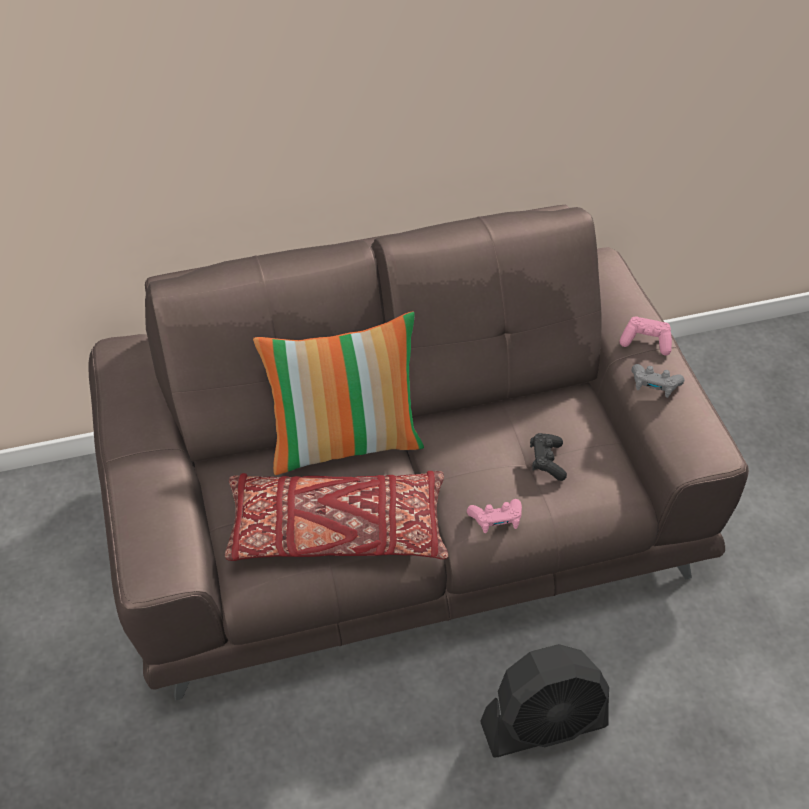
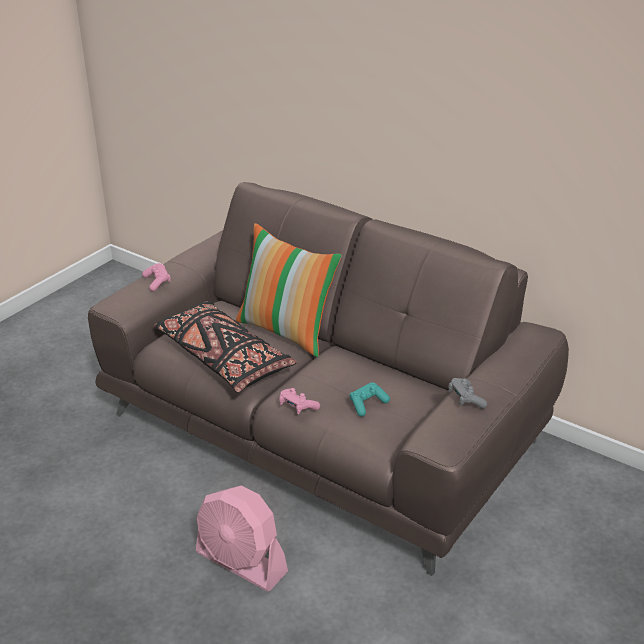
camera: 50 degrees right, 15 degrees down
red pillow [225,471,448,561] -> black pillow [154,301,297,393]
black fan [480,644,609,757] -> pink fan [196,486,288,591]
black game controller [530,433,567,481] -> turquoise game controller [350,383,390,417]
pink game controller [620,316,672,356] -> pink game controller moved to [142,263,171,292]

